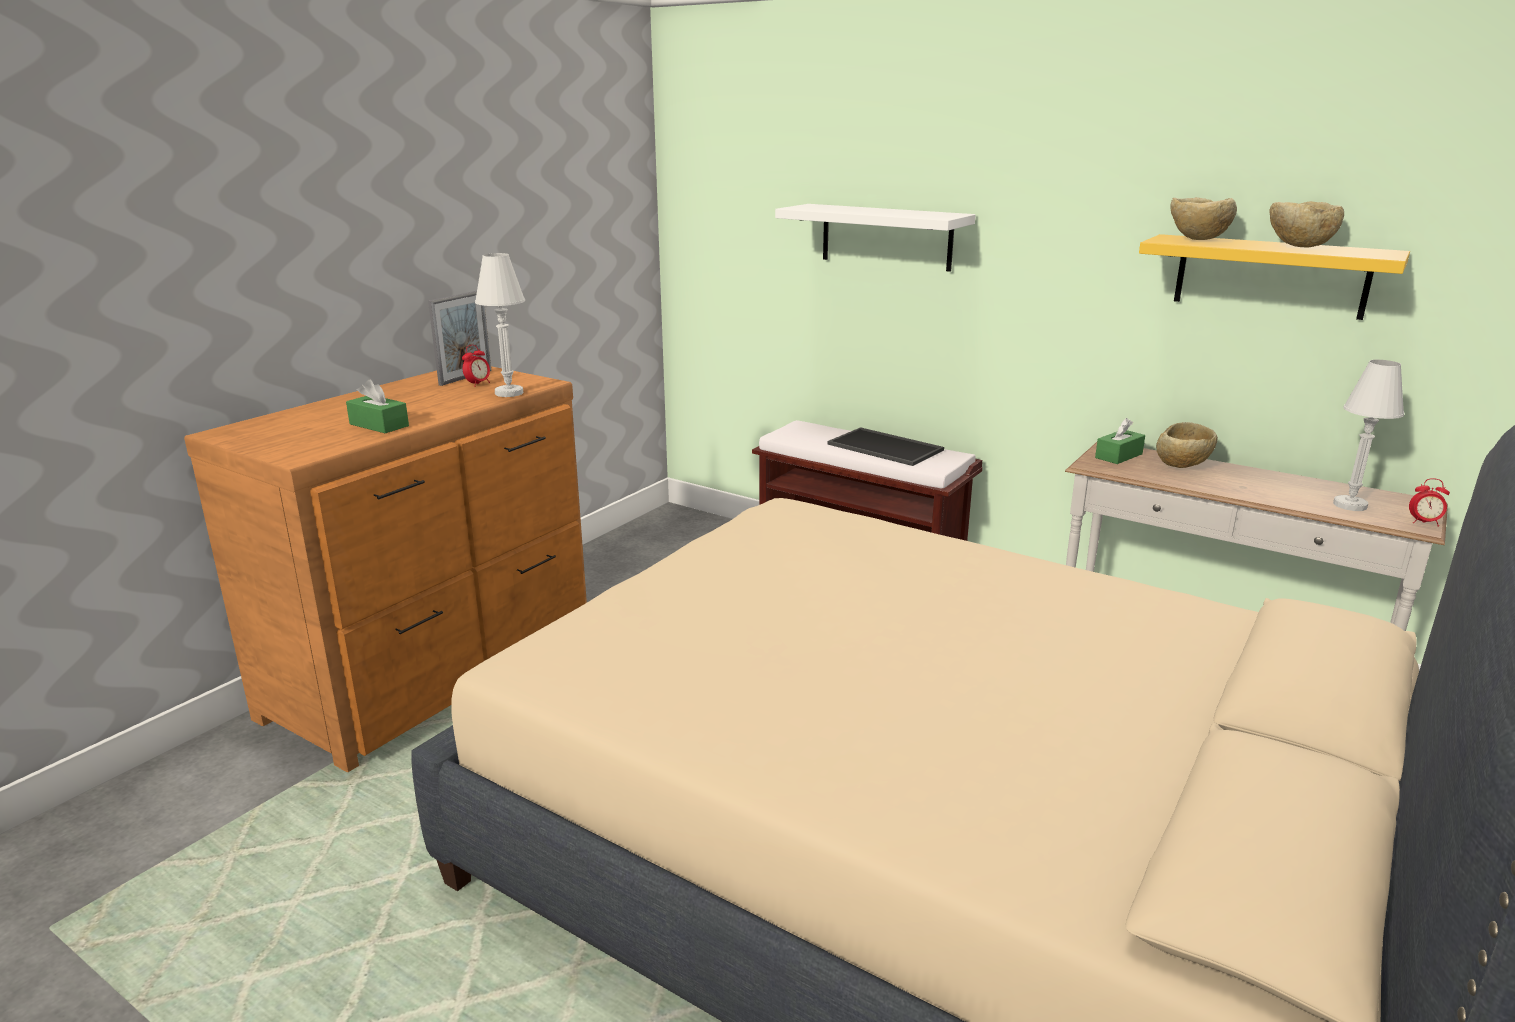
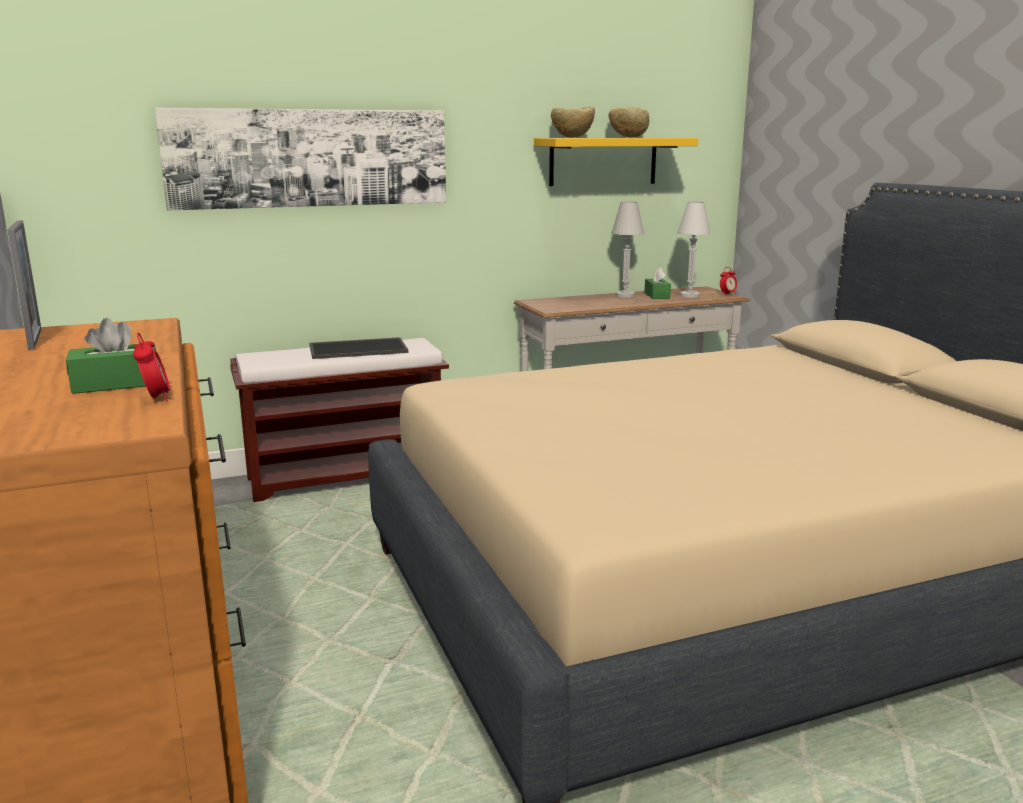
camera: 55 degrees left, 5 degrees down
alarm clock [462,345,490,387] -> alarm clock moved to [133,332,170,402]
white table lamp [475,253,525,397] -> white table lamp moved to [611,201,644,298]
white shelf [775,204,976,272] -> picture [155,108,446,210]
green tissue box [1095,418,1145,464] -> green tissue box moved to [644,267,671,299]
beige bowl [1156,422,1218,468] -> none

